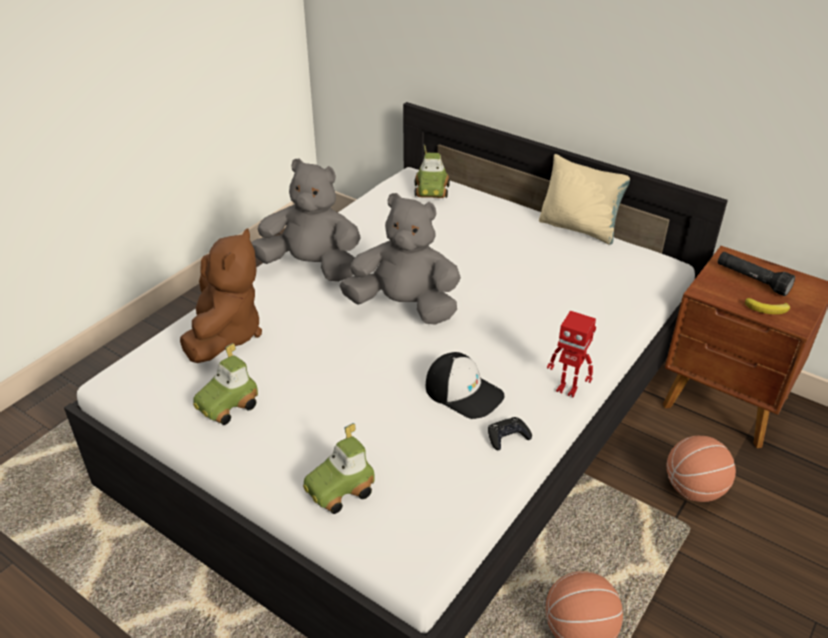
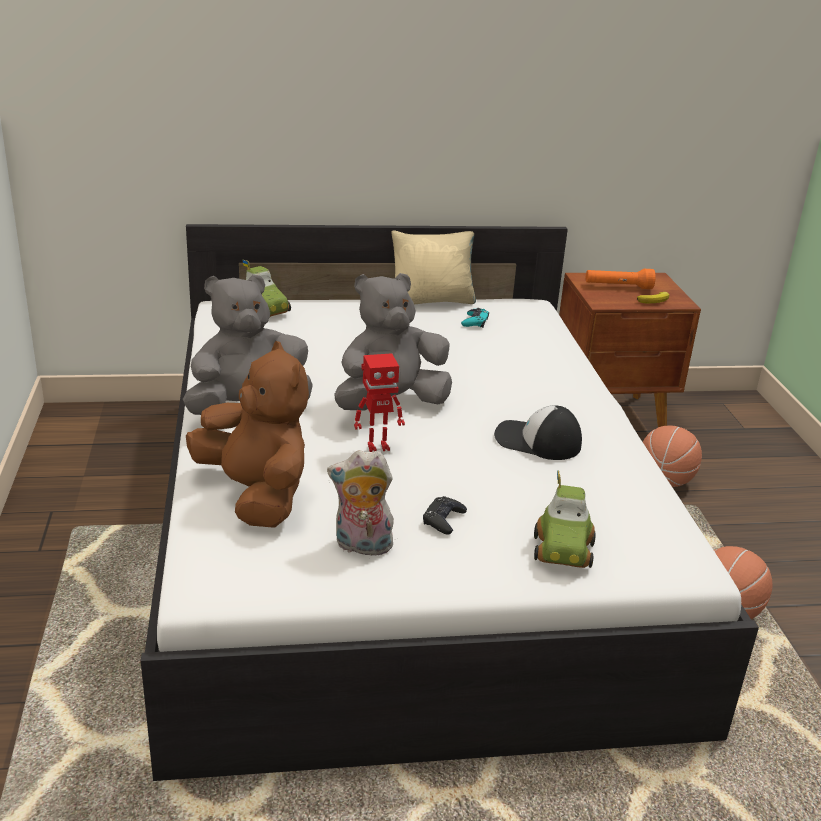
camera: 45 degrees left, 10 degrees down
toy car [193,343,258,425] -> plush toy [327,450,394,556]
cap [426,352,505,419] -> cap turned 150 degrees counterclockwise [494,406,582,460]
black game controller [488,417,532,450] -> black game controller moved to [423,496,467,535]
toy robot [547,311,596,398] -> toy robot moved to [354,353,405,452]
black flashlight [718,252,795,296] -> orange flashlight [586,269,656,289]
none -> turquoise game controller [461,308,489,328]

